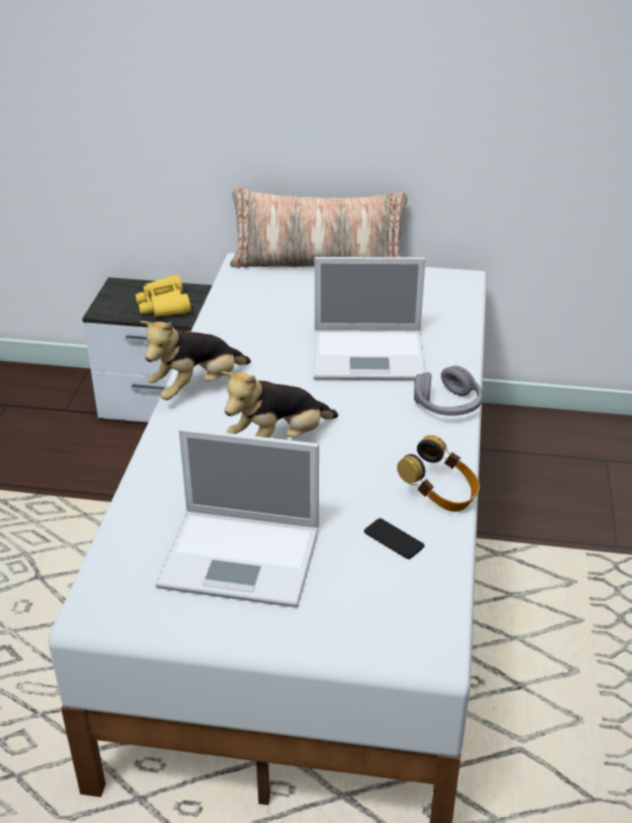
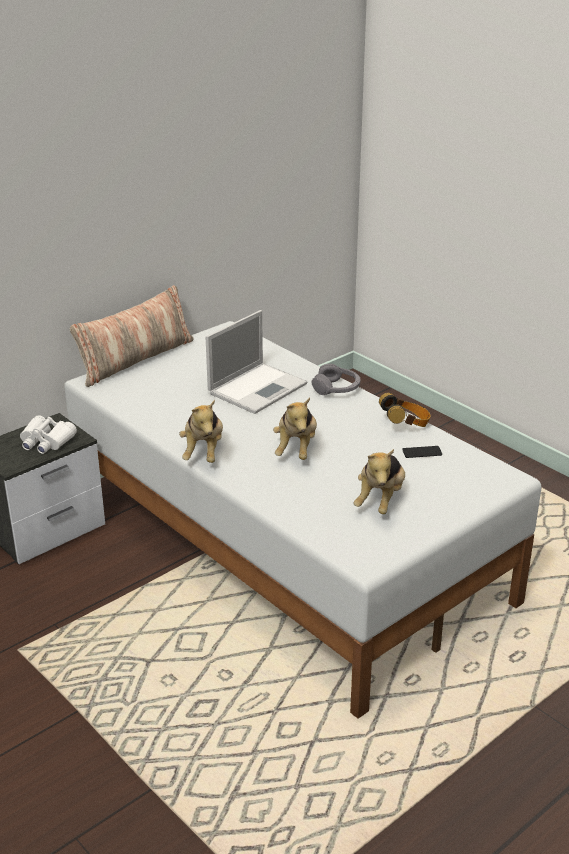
camera: 50 degrees left, 5 degrees down
yellow binoculars [135,275,191,317] -> white binoculars [20,415,77,454]
laptop [155,428,319,607] -> plush toy [354,449,405,514]

